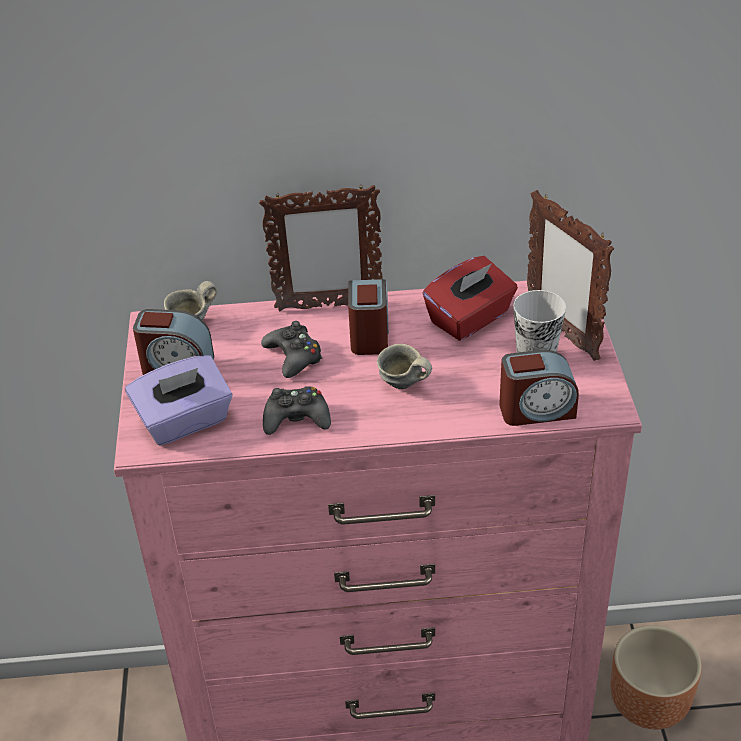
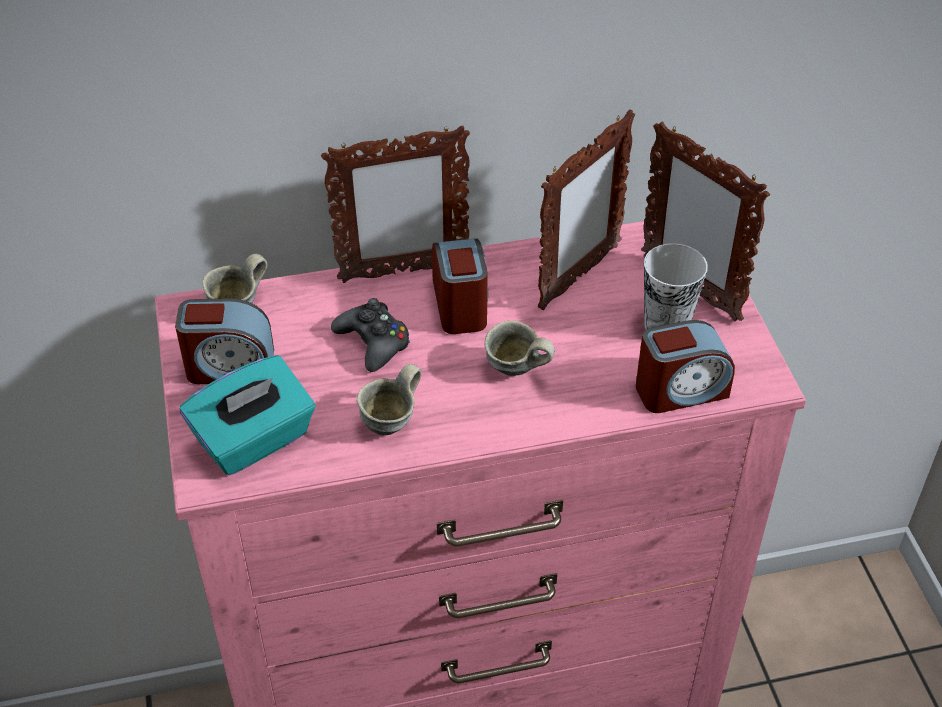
camera: 10 degrees left, 5 degrees up
purple tissue box [125,355,232,445] -> turquoise tissue box [180,355,315,475]
black game controller [263,386,331,435] -> grey mug [357,364,422,435]
red tissue box [423,256,518,341] -> picture frame [538,109,635,310]
brown planter [611,625,702,729] -> none

